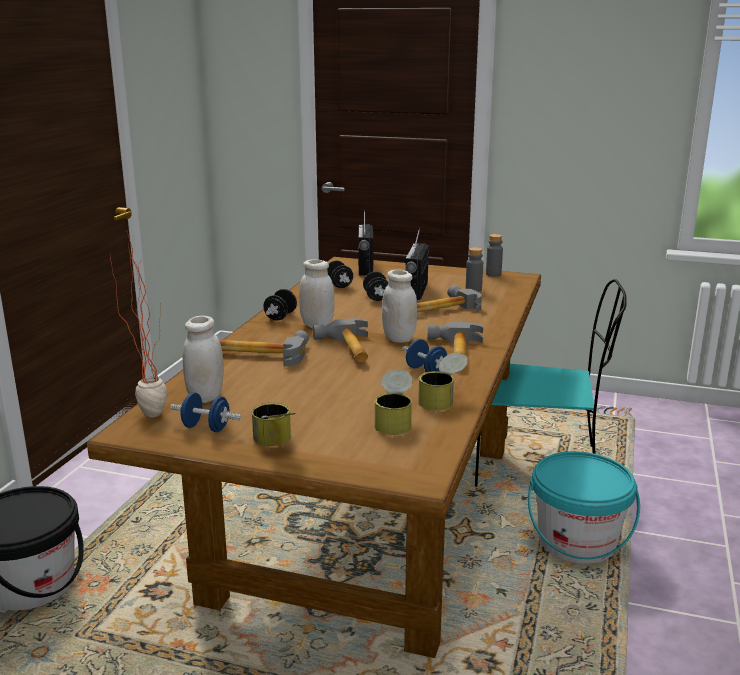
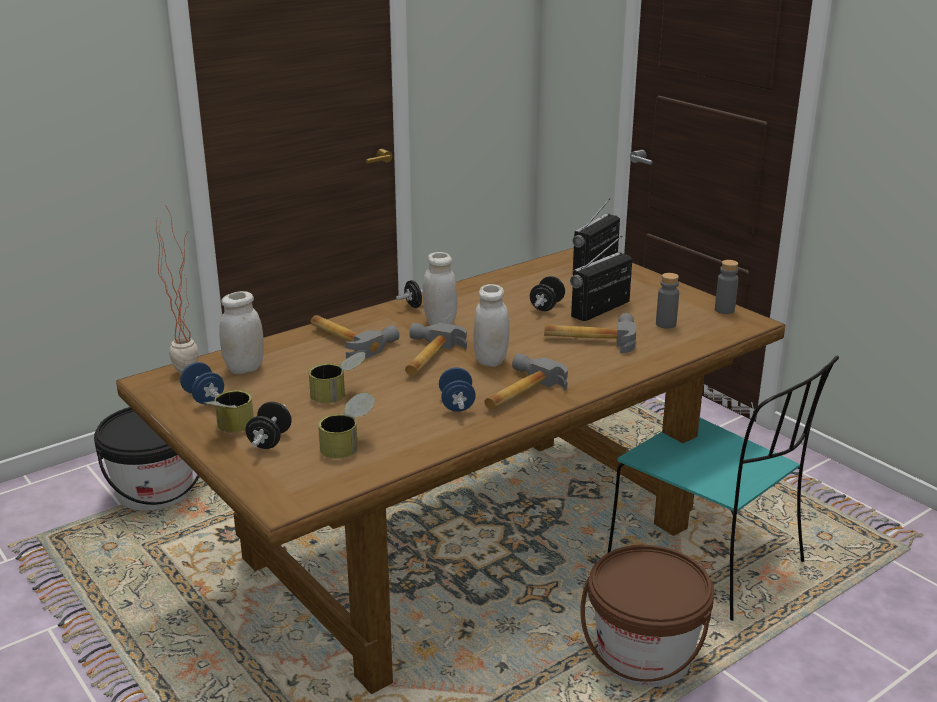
camera: 35 degrees right, 5 degrees up
black dumbbell [327,260,353,288] -> black dumbbell moved to [246,402,292,449]
can [418,353,468,410] -> can moved to [308,352,366,403]
turquoise bucket [528,451,640,564] -> brown bucket [580,545,714,687]

